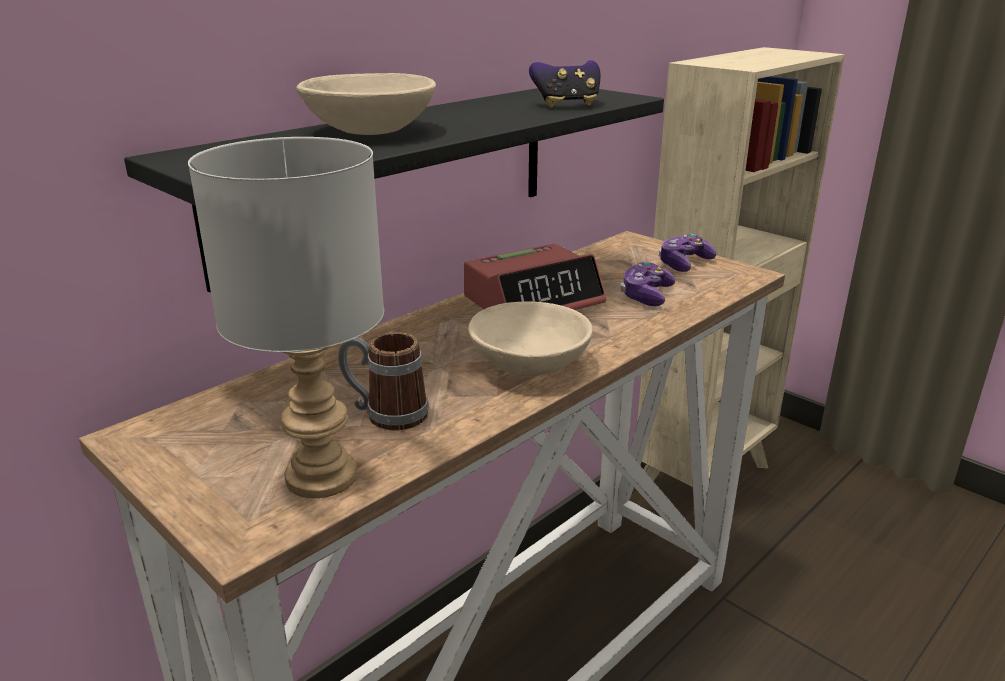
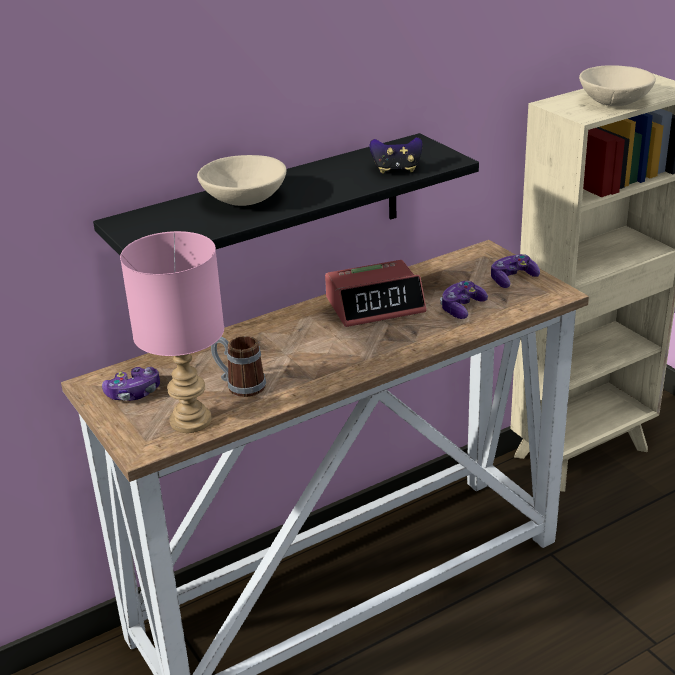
camera: 15 degrees right, 5 degrees up
grey table lamp [188,137,384,498] -> pink table lamp [120,231,224,433]
beige bowl [468,302,593,377] -> beige bowl moved to [579,65,656,106]
none -> game controller [102,367,160,401]

